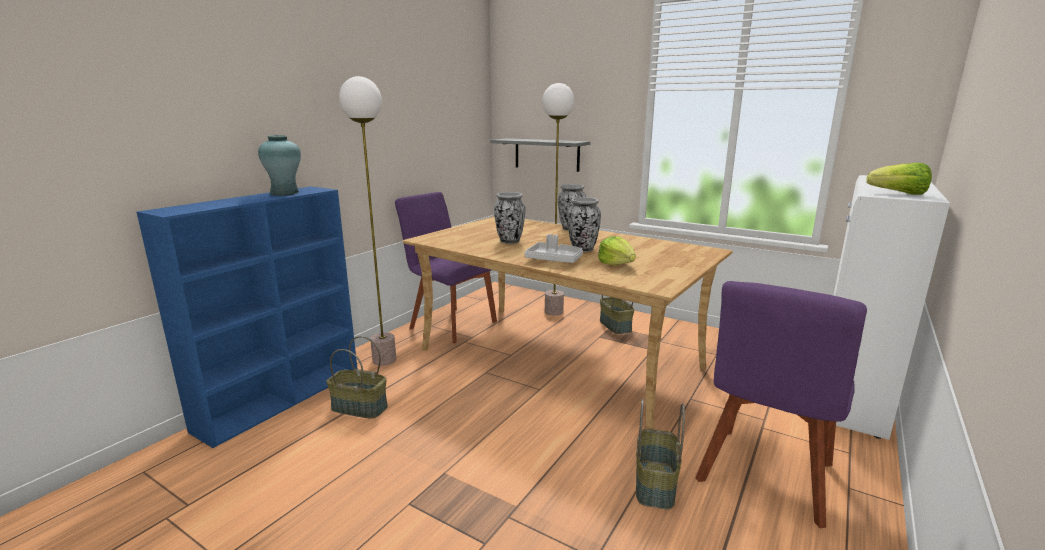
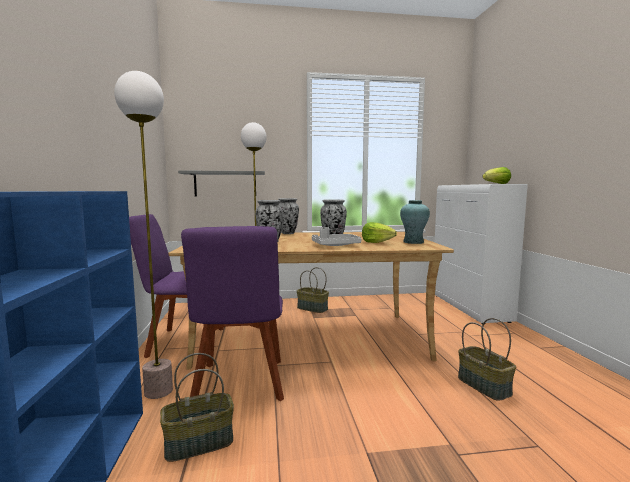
camera: 40 degrees left, 10 degrees down
turquoise vase [258,135,301,196] -> turquoise vase moved to [400,200,430,244]
purple chair [695,281,867,528] -> purple chair moved to [181,226,284,401]

